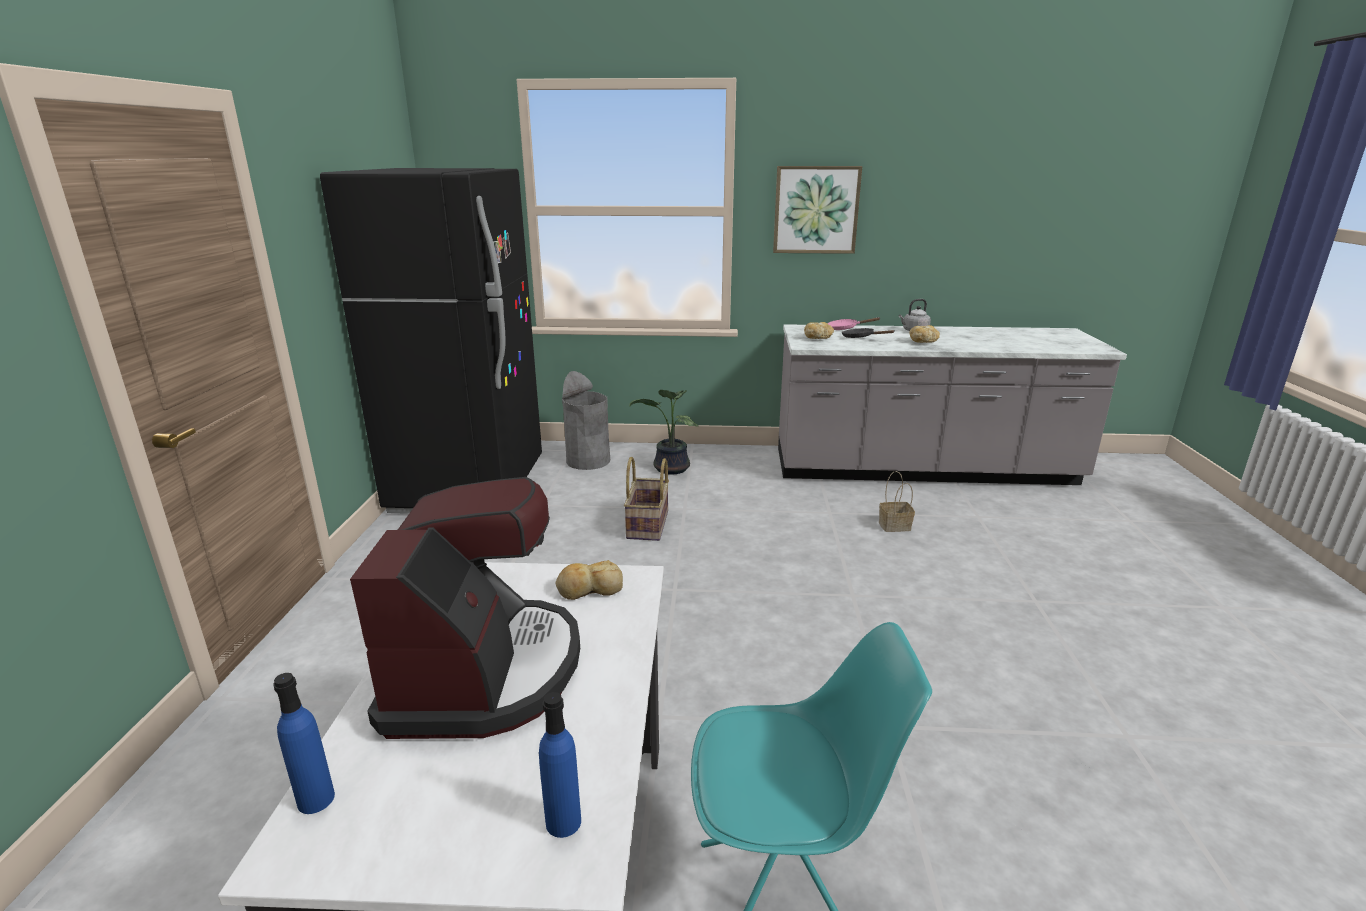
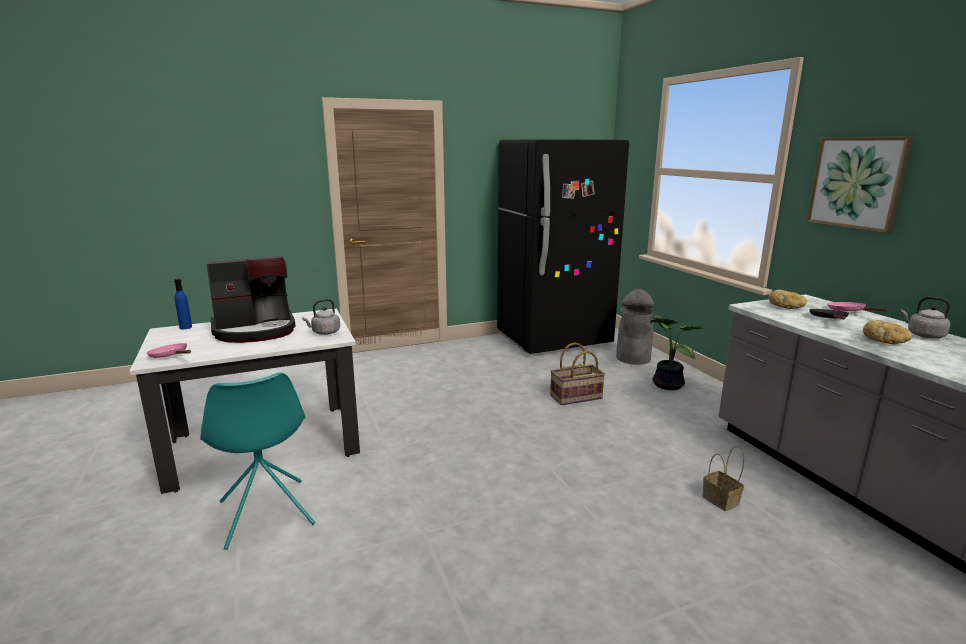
camera: 65 degrees right, 5 degrees down
blue bottle [539,692,581,838] -> pink frying pan [146,343,191,358]
bread [555,560,623,600] -> grey kettle [302,299,340,335]

